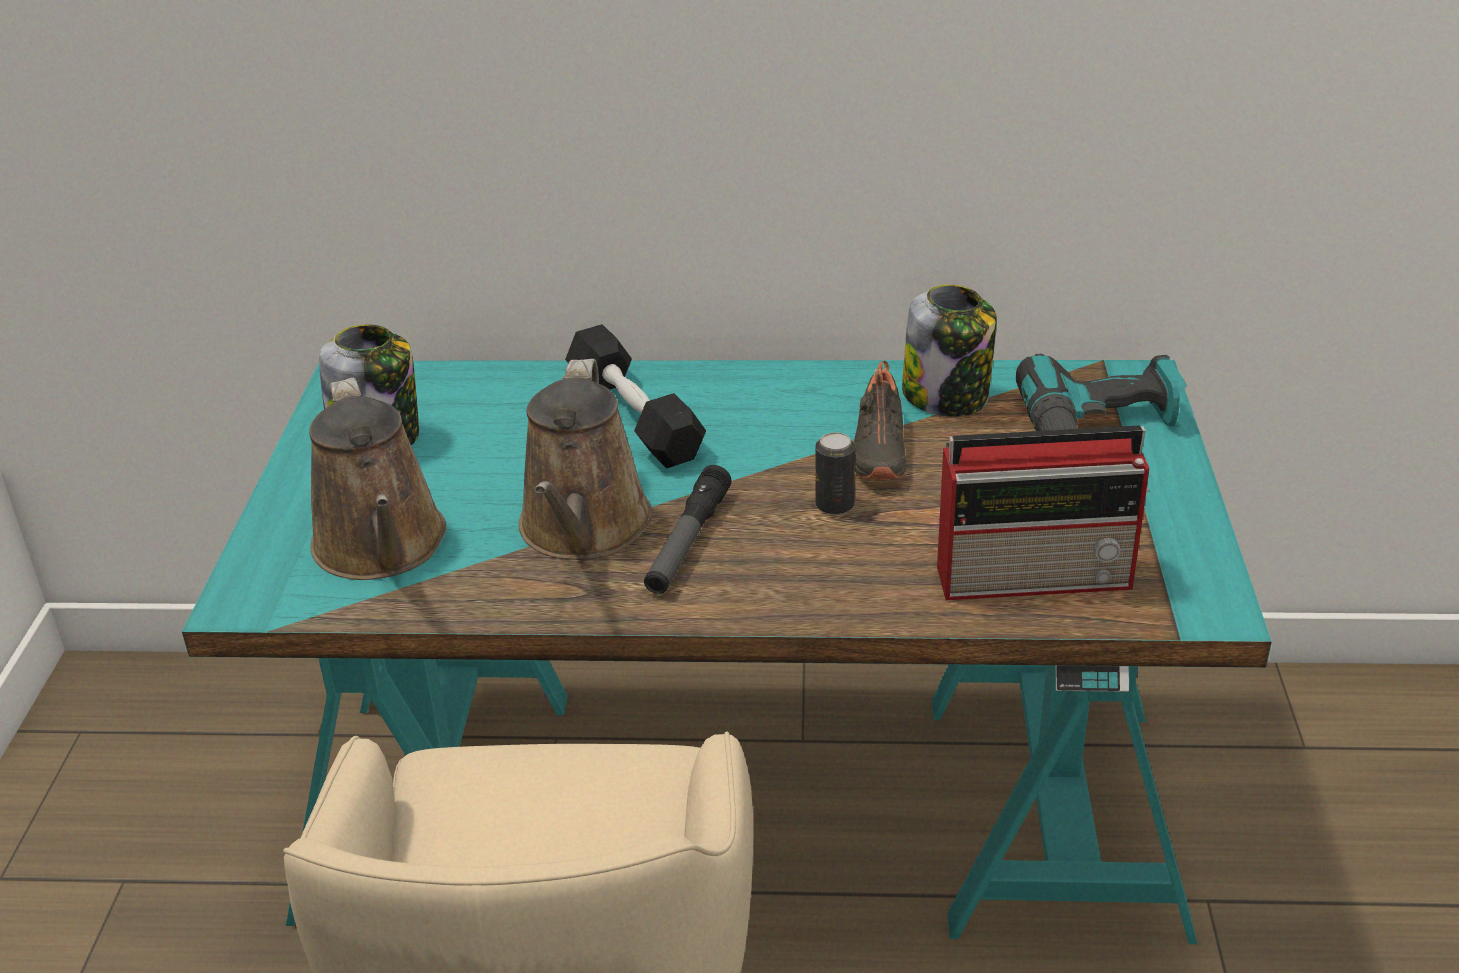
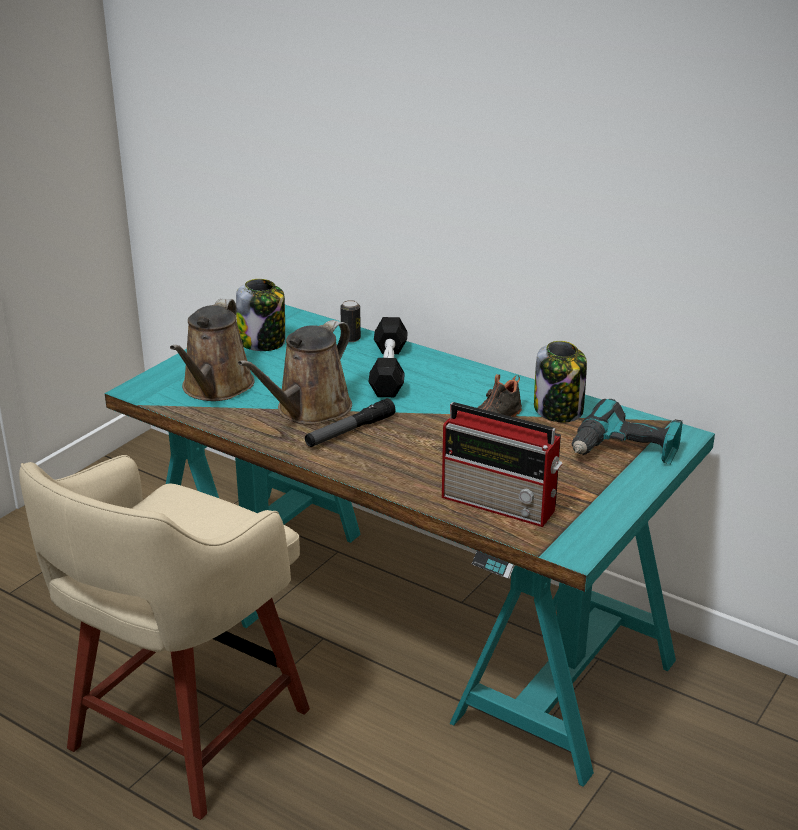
camera: 30 degrees right, 5 degrees down
can [815,432,855,515] -> can moved to [340,300,361,342]

